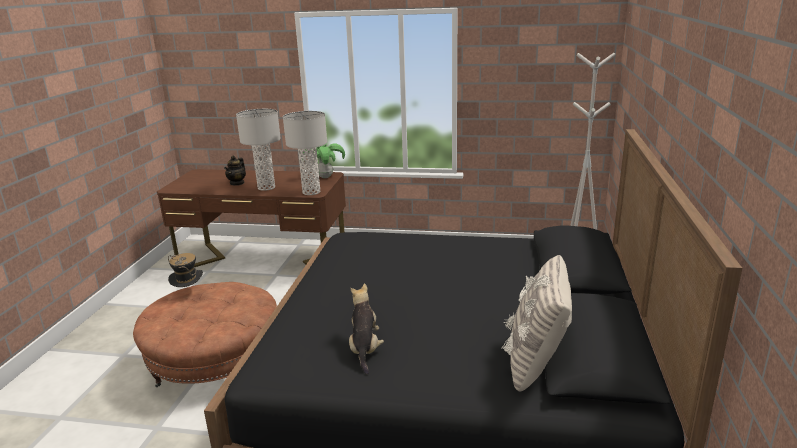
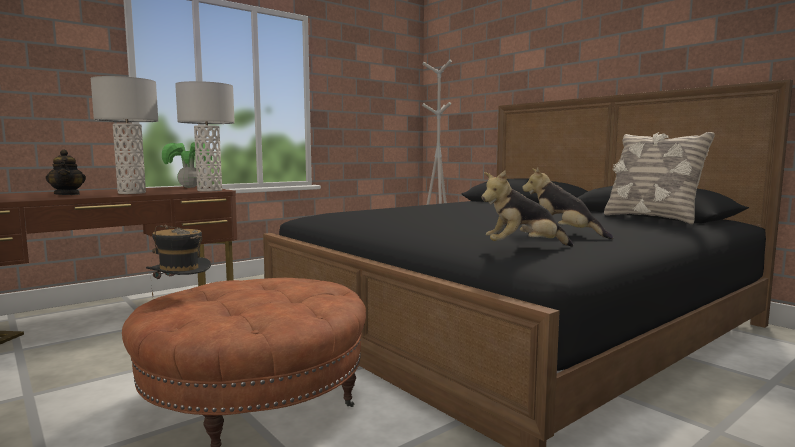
camera: 50 degrees left, 15 degrees down
none -> plush toy [482,171,573,247]

